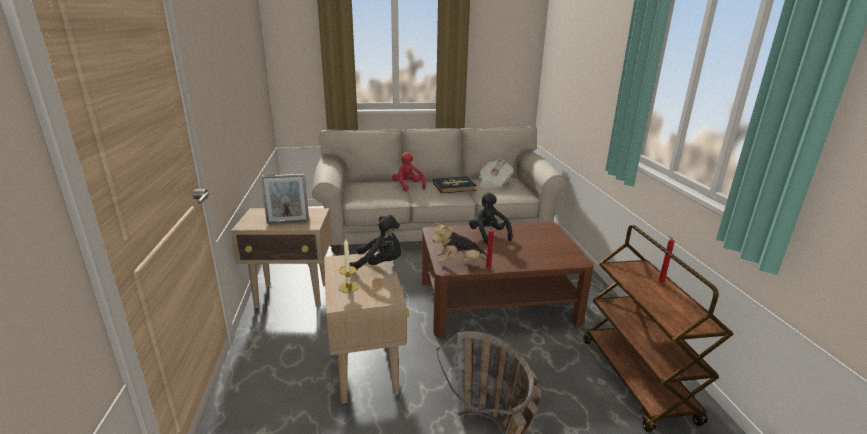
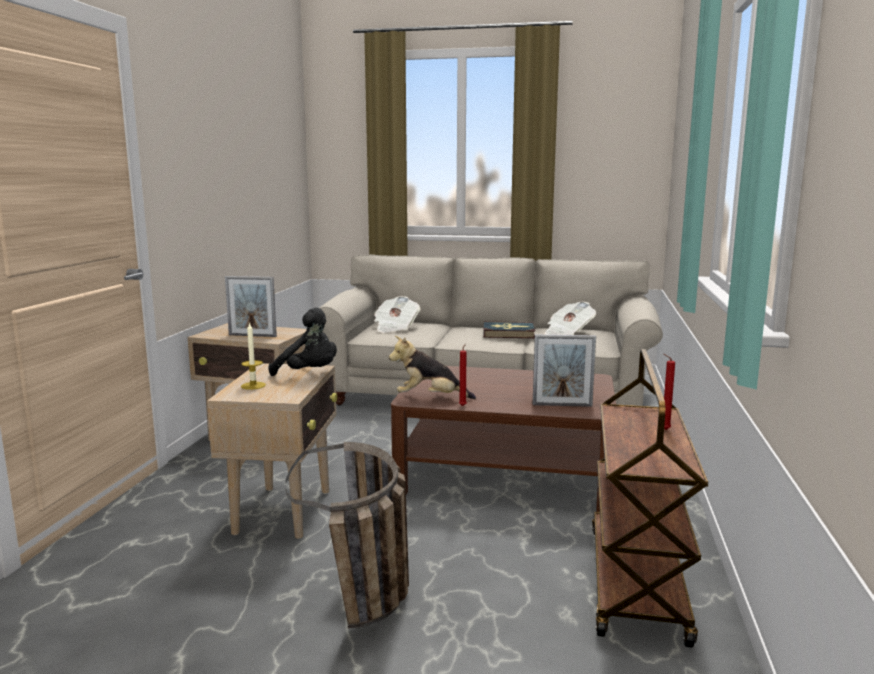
camera: 20 degrees right, 10 degrees down
red plush toy [392,152,426,192] -> none
black plush toy [469,192,513,244] -> none
none -> newspaper [374,296,420,333]
none -> picture frame [533,335,596,407]

